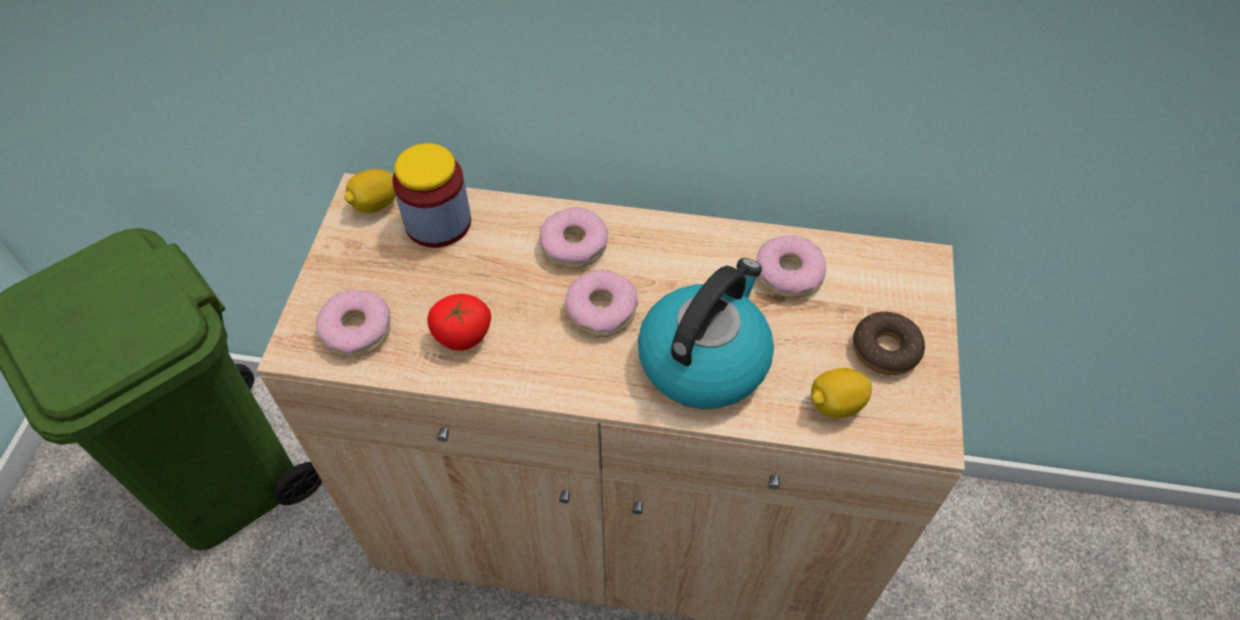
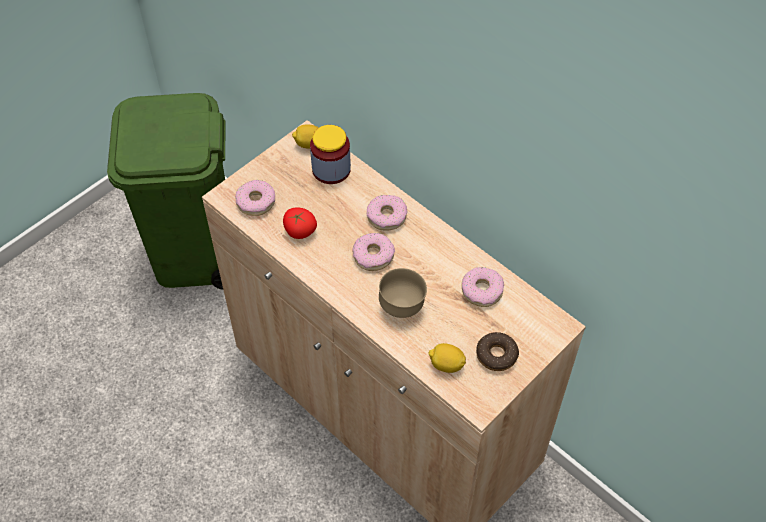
camera: 35 degrees right, 0 degrees up
kettle [638,258,774,409] -> brown bowl [379,268,427,318]

